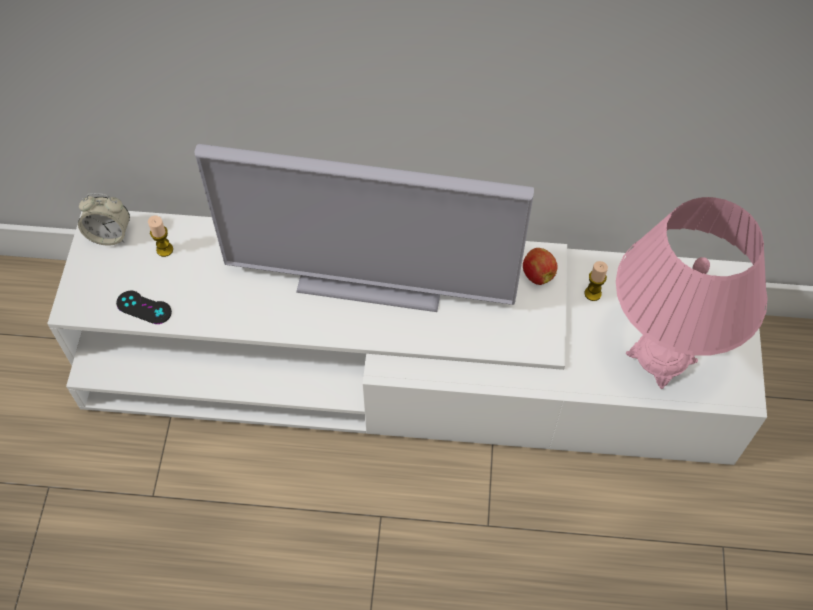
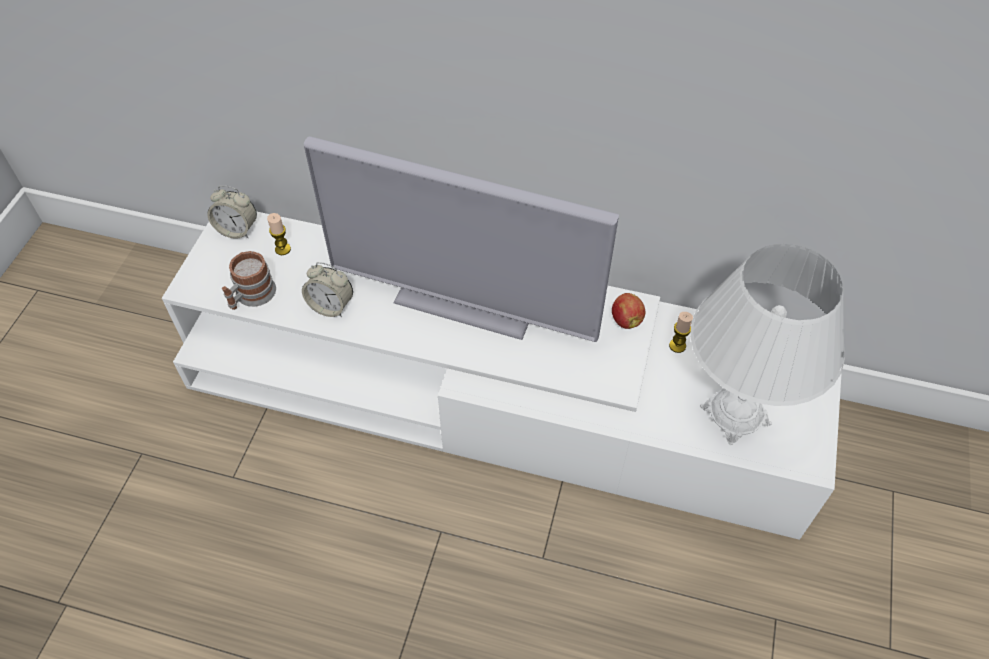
camera: 10 degrees right, 5 degrees down
black game controller [116,291,172,324] -> mug [222,251,276,310]
pink table lamp [616,197,768,389] -> white table lamp [690,243,845,445]
none -> alarm clock [302,262,353,318]

